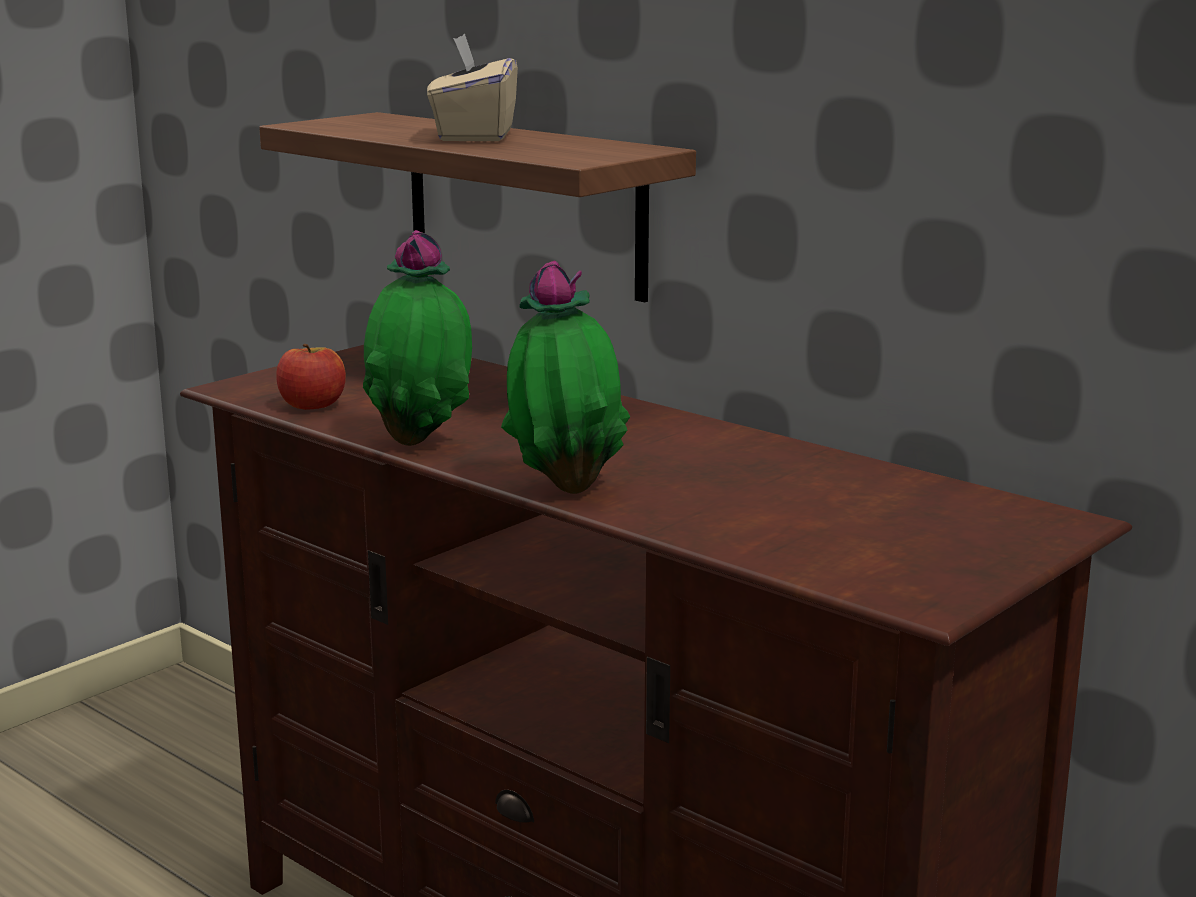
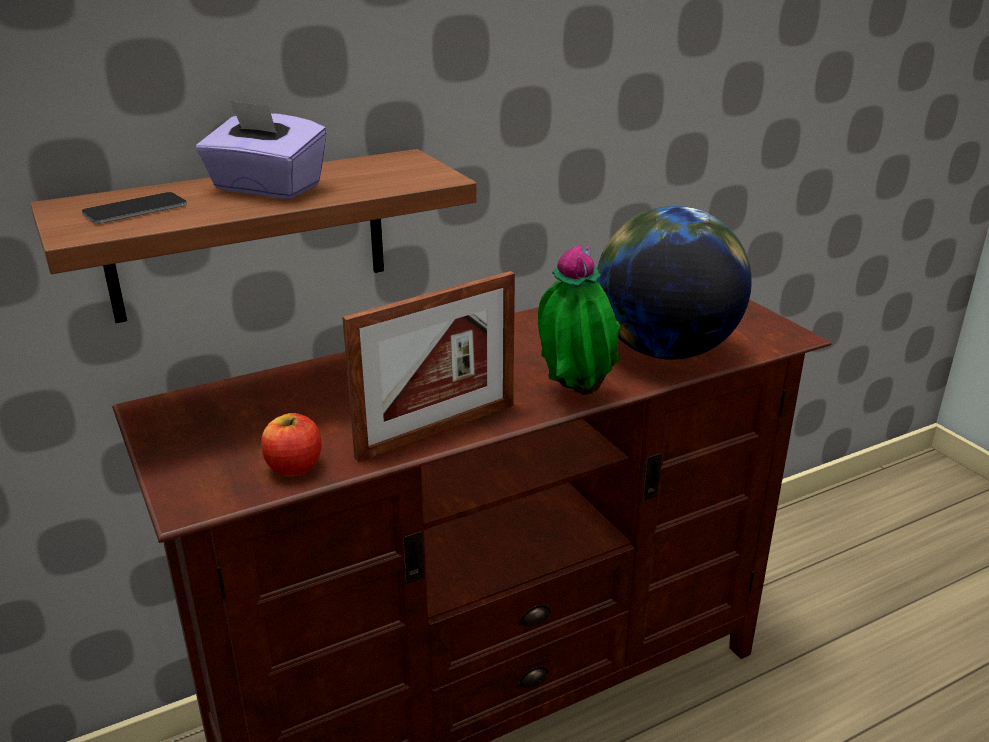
camera: 70 degrees left, 10 degrees up
potted plant [363,230,472,446] -> picture frame [342,271,515,462]
beige tissue box [427,33,518,141] -> purple tissue box [196,100,327,199]
none -> phone [82,192,187,224]
none -> globe [597,206,752,360]

